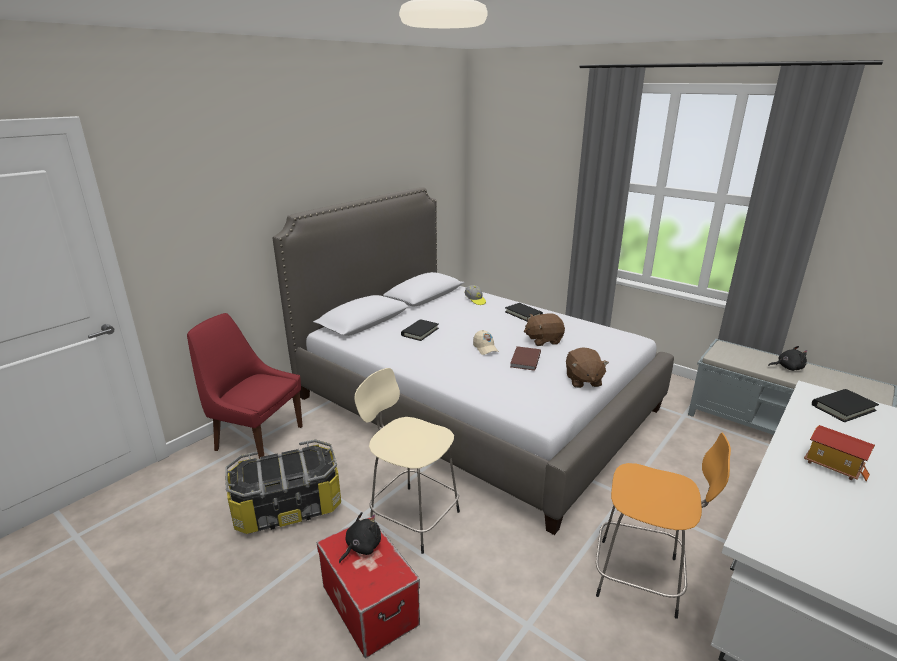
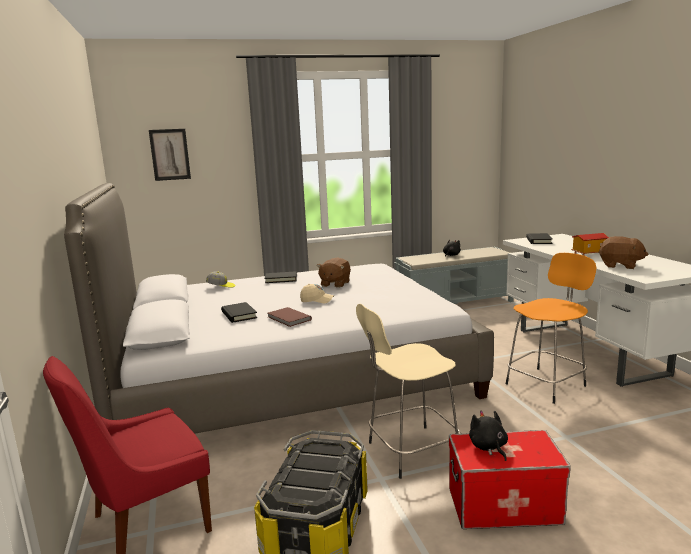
camera: 55 degrees left, 10 degrees down
brown book [510,346,541,371] -> brown book moved to [268,307,312,327]
brown plush toy [566,347,609,388] -> brown plush toy moved to [598,236,649,269]
none -> picture [149,129,191,181]

